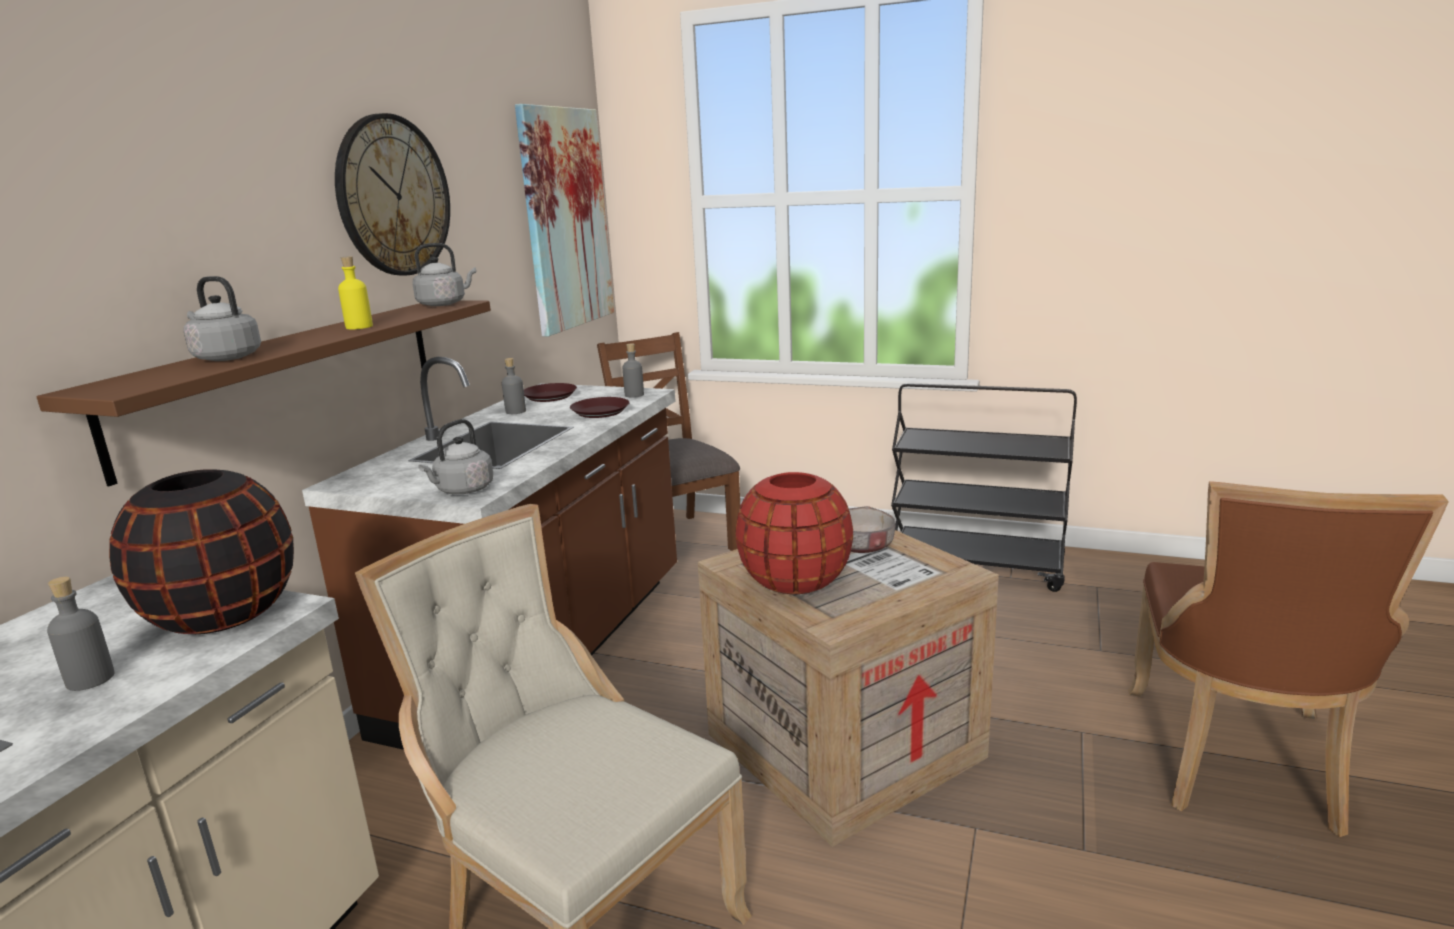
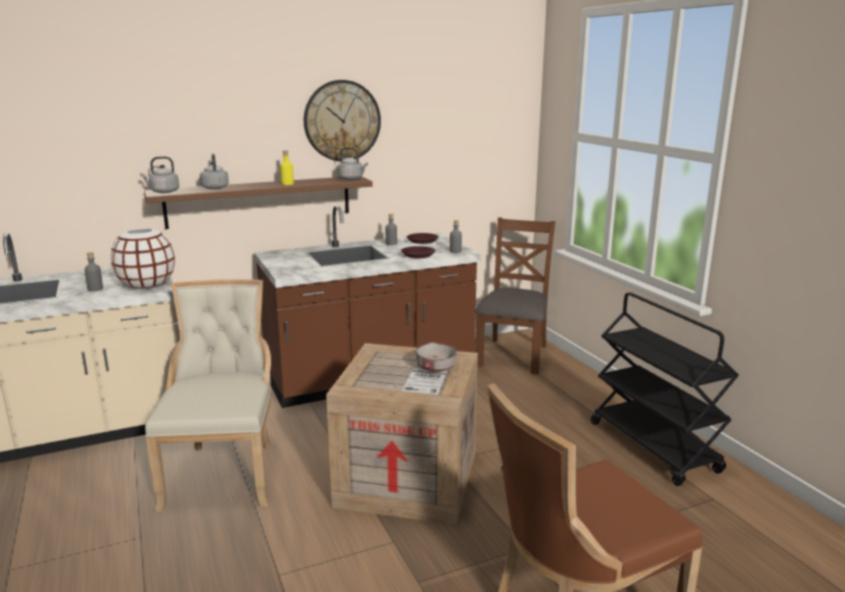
camera: 45 degrees right, 0 degrees up
black vase [109,469,294,634] -> white vase [111,228,175,289]
grey kettle [418,419,494,494] -> grey kettle moved to [140,156,179,193]
picture [515,104,614,337] -> none
red vase [735,472,853,594] -> none

